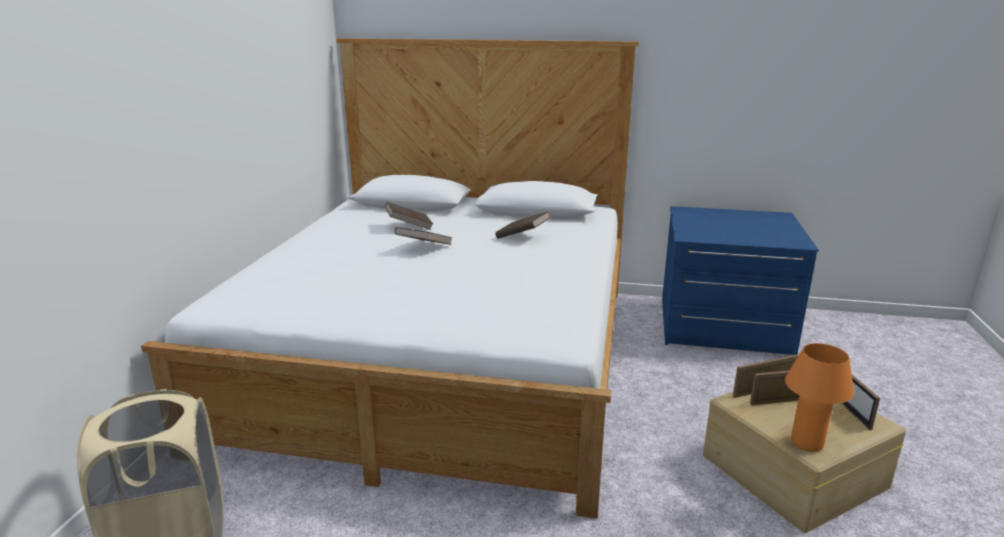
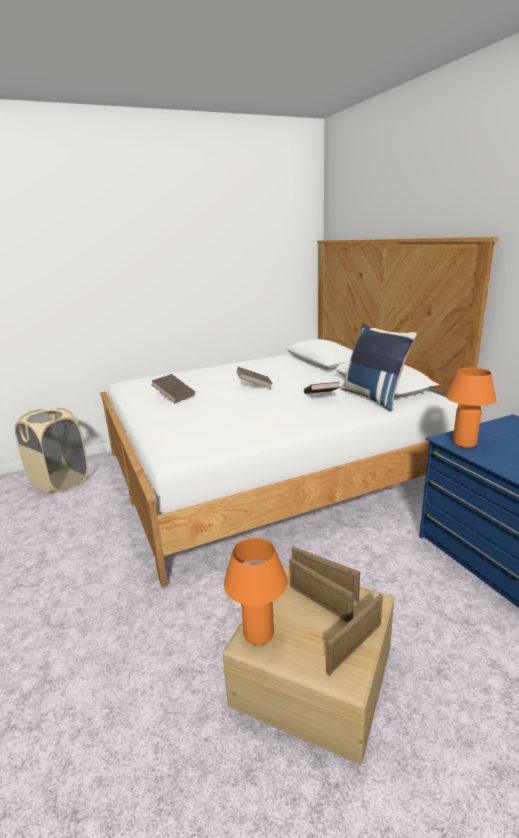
camera: 55 degrees right, 0 degrees up
brown book [385,202,433,230] -> brown book moved to [152,374,195,403]
none -> blue pillow [341,323,417,411]
none -> orange table lamp [446,368,496,448]

